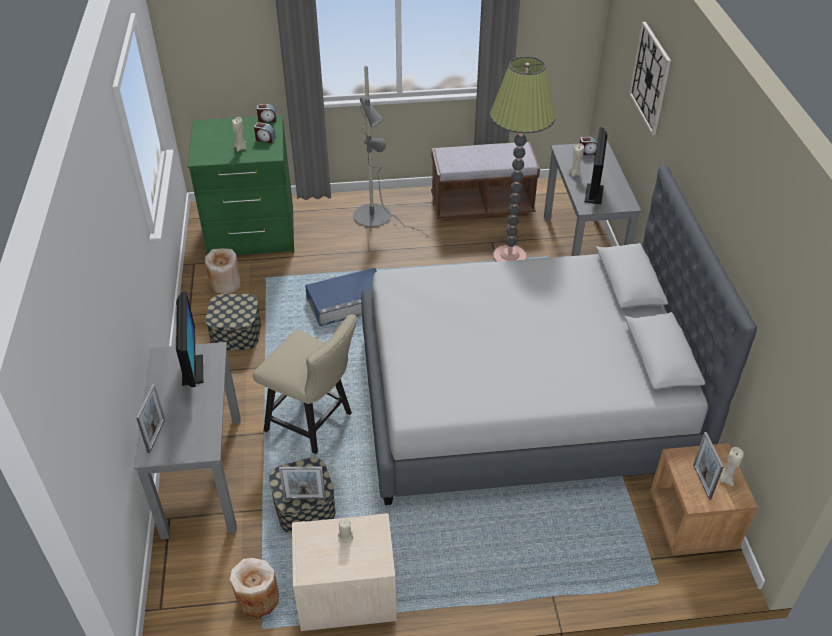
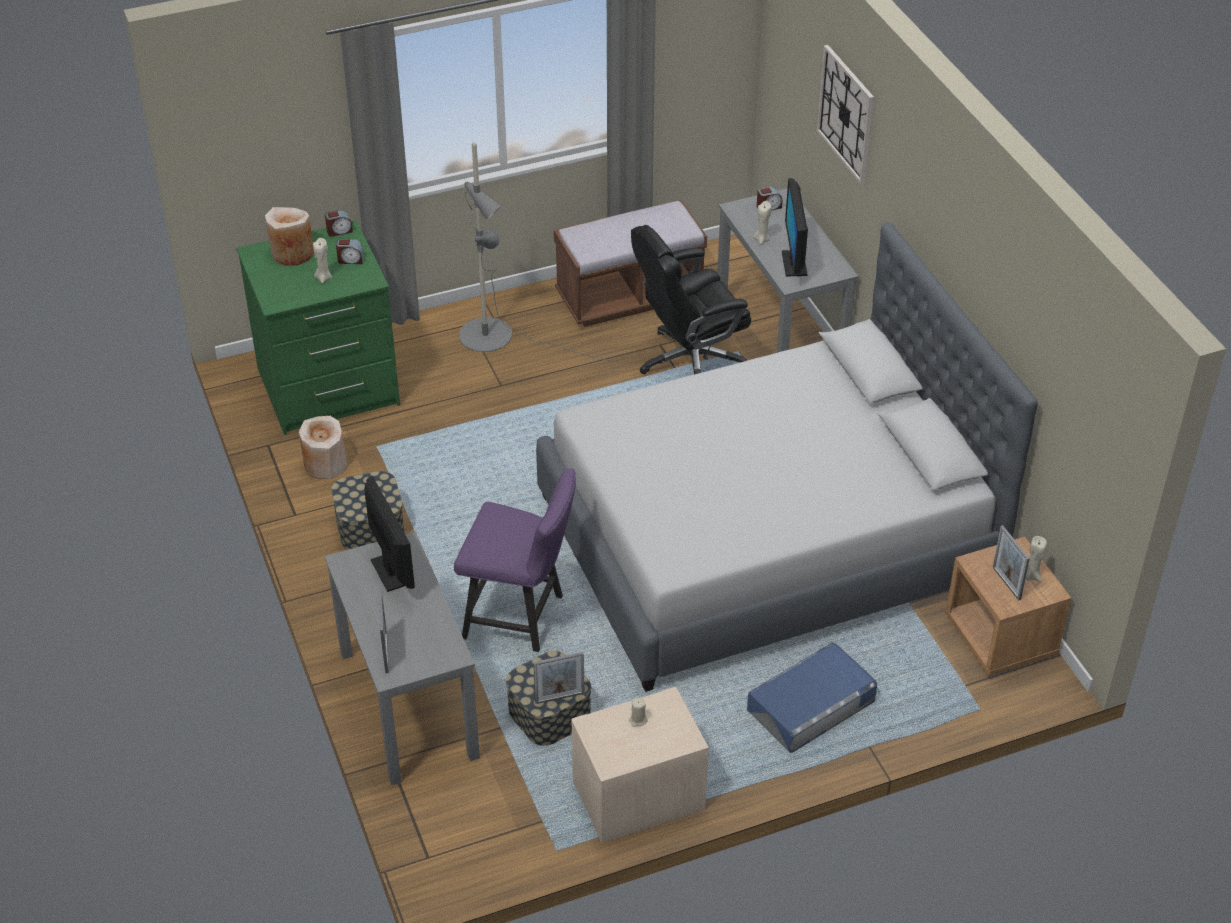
camera: 15 degrees left, 0 degrees up
beige vase [230,558,279,618] -> beige vase moved to [265,207,314,266]
beige chair [253,315,357,454] -> purple chair [454,469,576,652]
blue storage box [305,268,377,326] -> blue storage box moved to [747,643,877,753]
floor lamp [490,56,556,262] -> black office chair [631,225,751,374]

